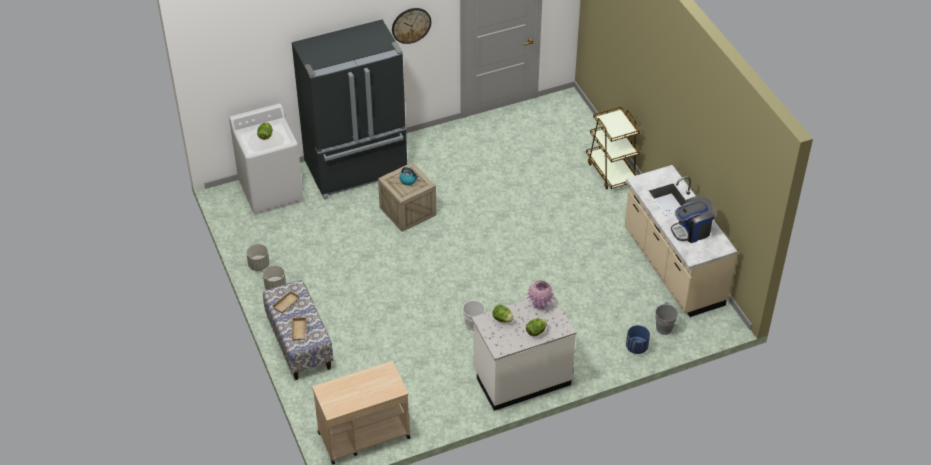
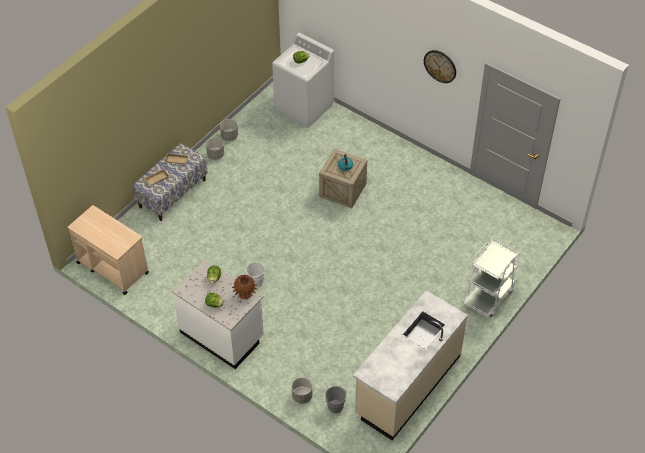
camera: 60 degrees right, 5 degrees up
black fridge [292,20,407,199] -> none
pink vase [526,280,555,309] -> brown vase [232,275,257,300]
brown cart [586,106,640,189] -> white cart [463,238,519,317]
blue planter [626,325,650,354] -> grey planter [292,378,312,404]
coffee machine [671,196,716,243] -> none

